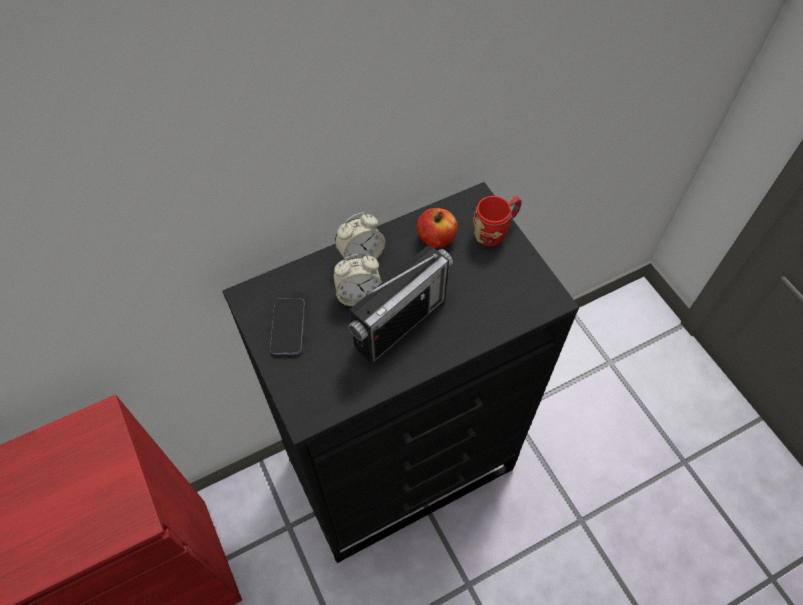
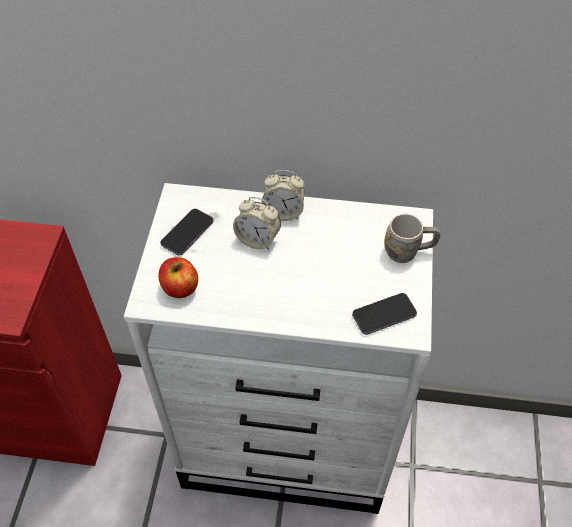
camera: 35 degrees right, 5 degrees down
black dresser [222,182,579,563] -> white dresser [124,183,433,514]
radio [349,246,453,364] -> none
apple [417,208,458,248] -> apple moved to [158,257,198,298]
red mug [473,196,522,246] -> grey mug [385,214,440,263]
none -> phone [352,293,417,335]

